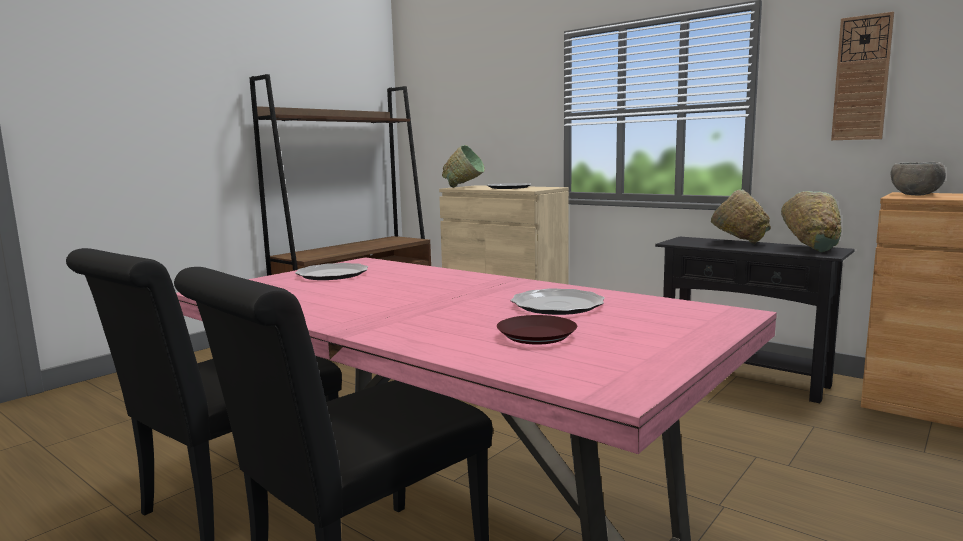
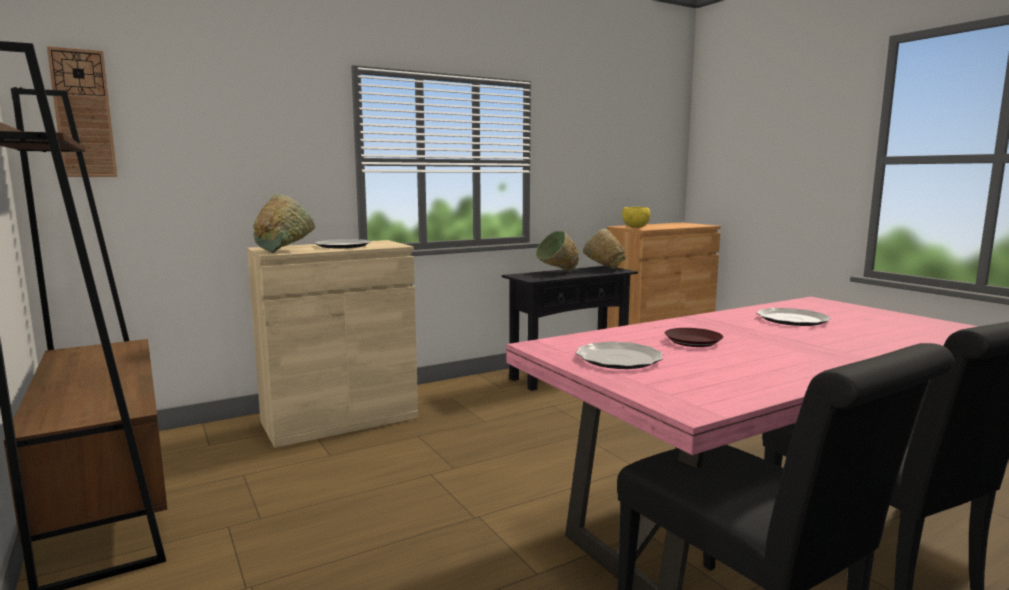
camera: 70 degrees left, 0 degrees up
brown plate [497,315,577,345] -> brown plate moved to [665,328,723,347]
wall clock [831,12,894,140] -> wall clock moved to [47,46,118,177]
grey bowl [891,162,946,195] -> yellow bowl [622,207,651,228]

